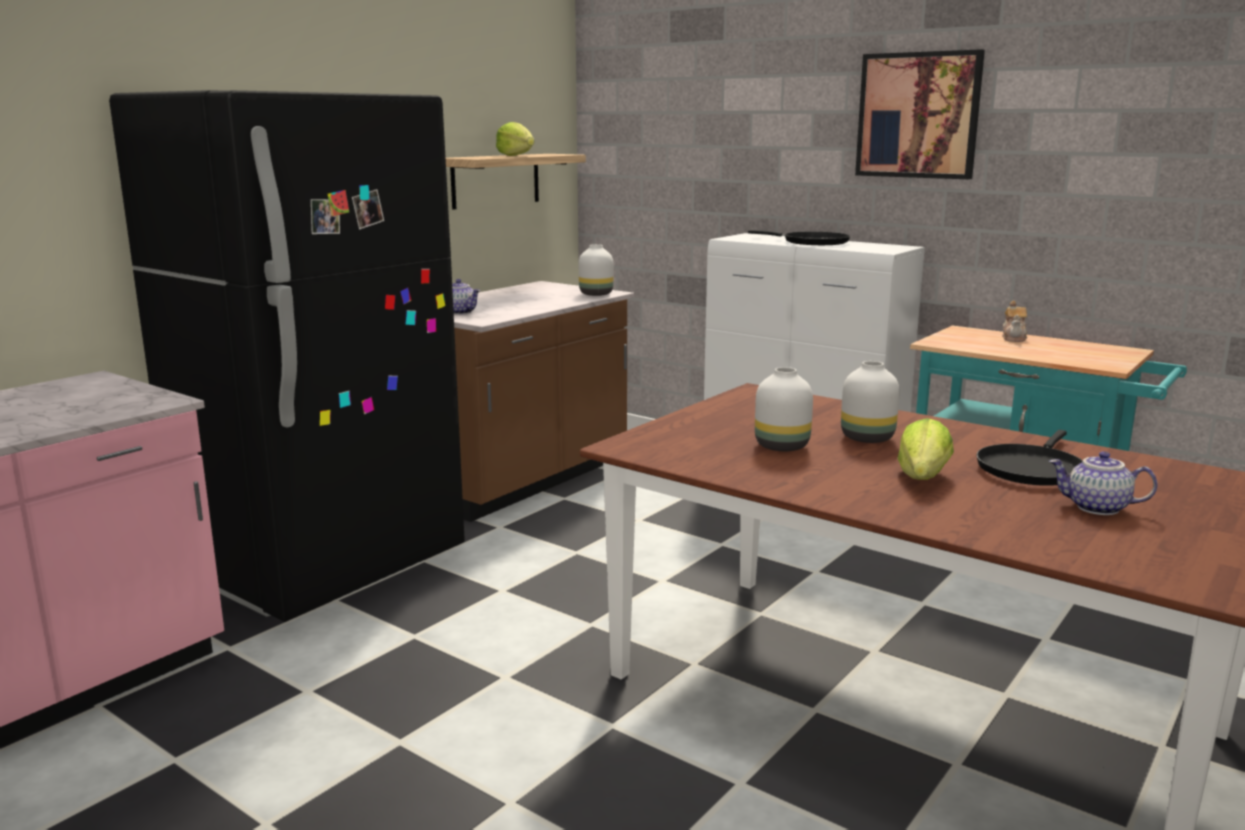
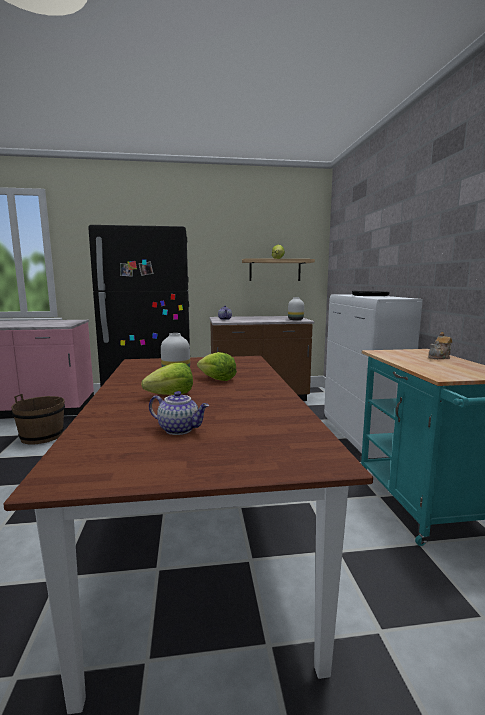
camera: 45 degrees right, 5 degrees down
white vase [841,361,900,443] -> lettuce [197,352,237,381]
picture [855,49,985,179] -> none
black frying pan [976,430,1083,486] -> none
teapot [1049,451,1158,515] -> teapot turned 135 degrees clockwise [149,391,209,435]
none -> brown bucket [11,394,65,445]

